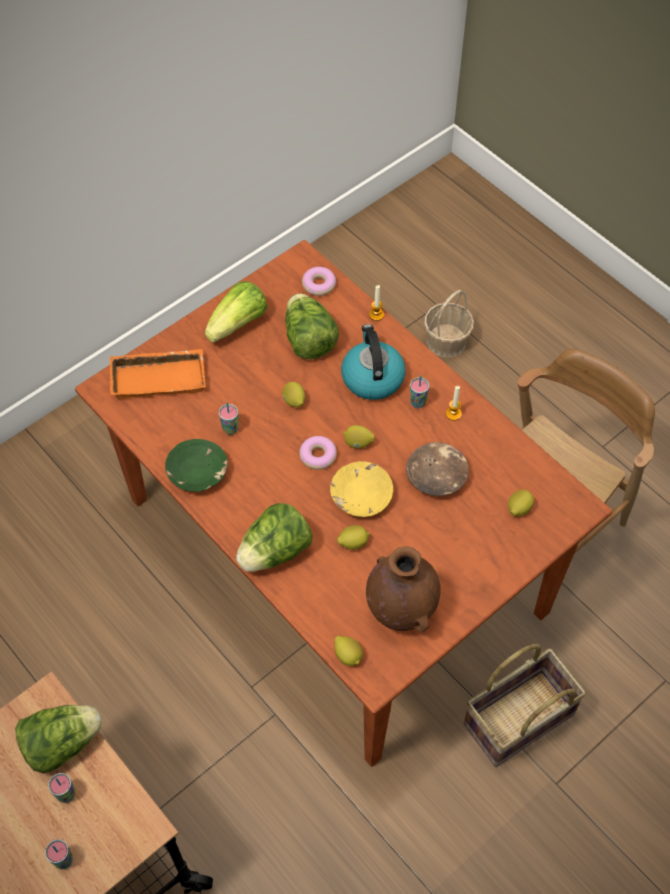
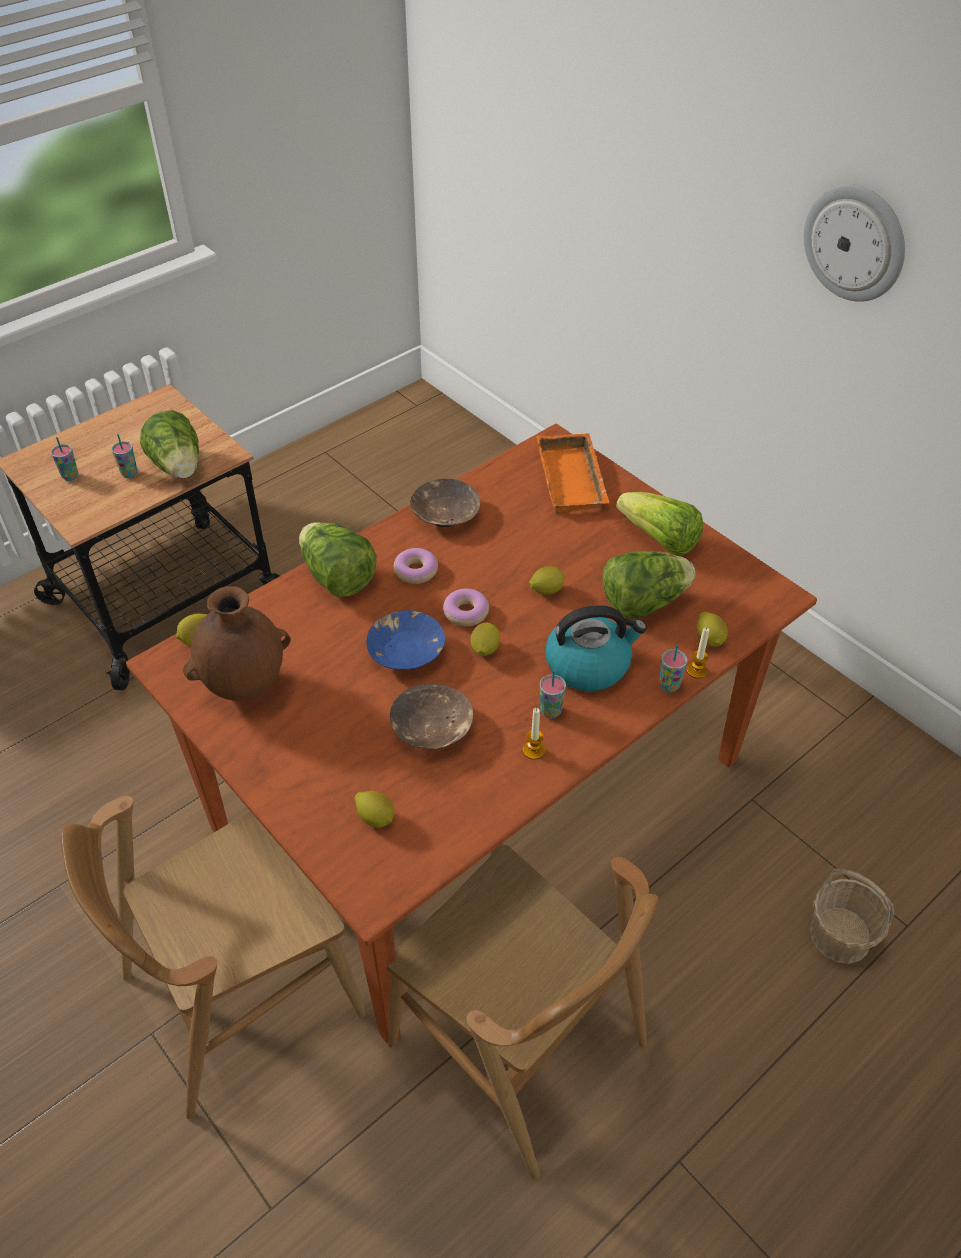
camera: 90 degrees right, 10 degrees down
green bowl [165,439,228,492] -> brown bowl [410,479,480,527]
cup [219,402,239,435] -> cup moved to [659,644,688,693]
donut [302,267,336,296] -> donut moved to [394,548,438,584]
yellow bowl [330,461,393,517] -> blue bowl [366,610,445,670]
lemon [337,525,370,550] -> lemon moved to [697,612,728,647]
basket [464,644,586,767] -> brown chair [60,796,366,1120]
none -> wall clock [804,184,905,302]

